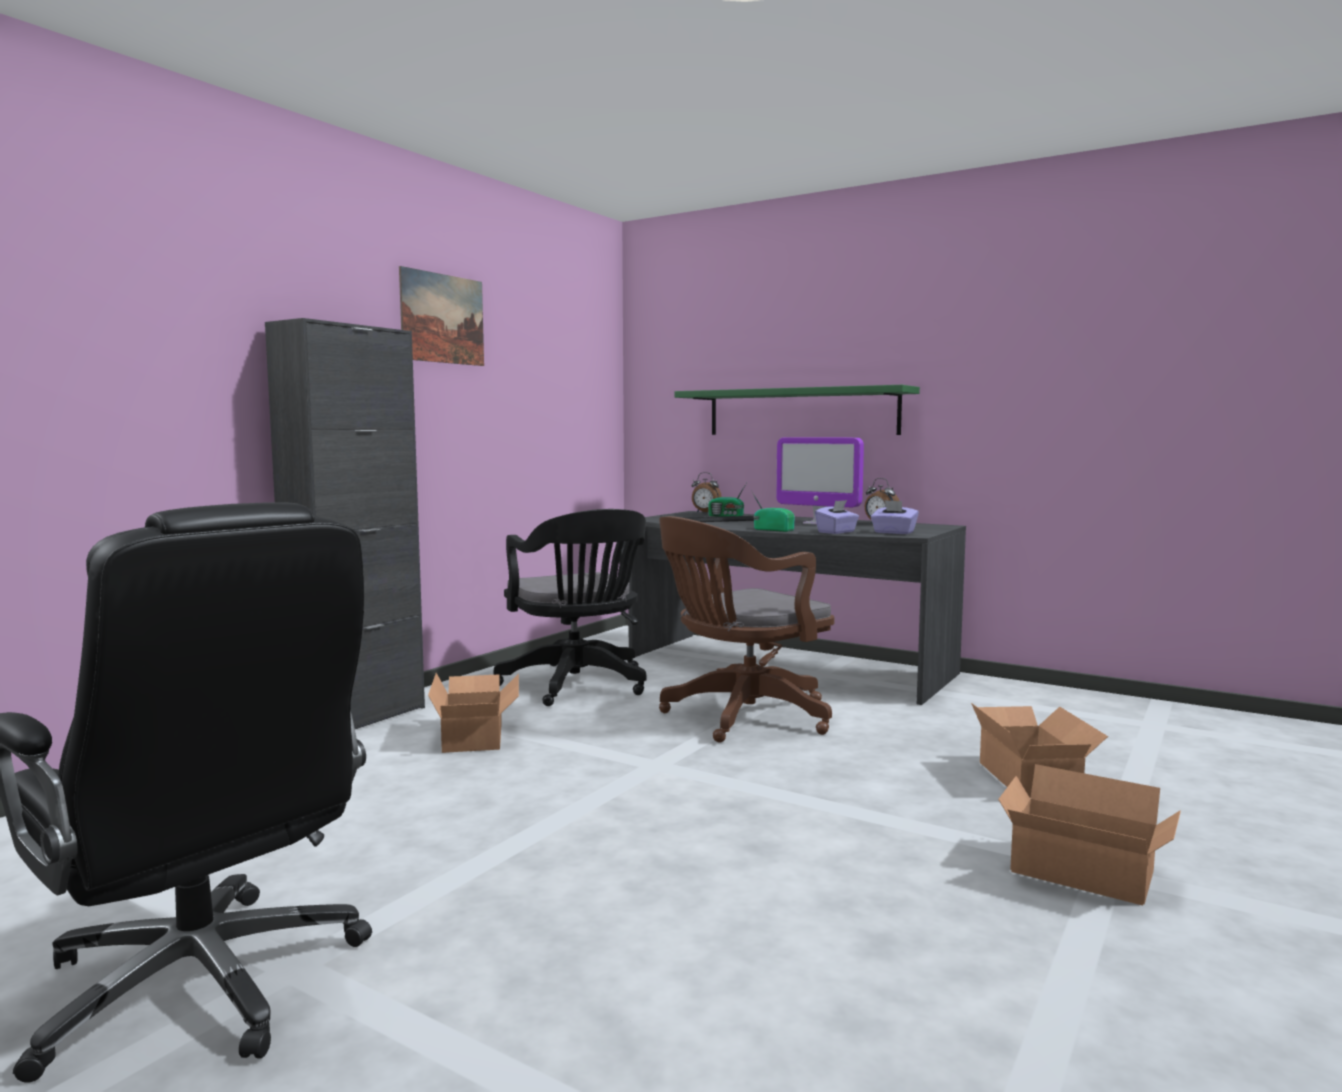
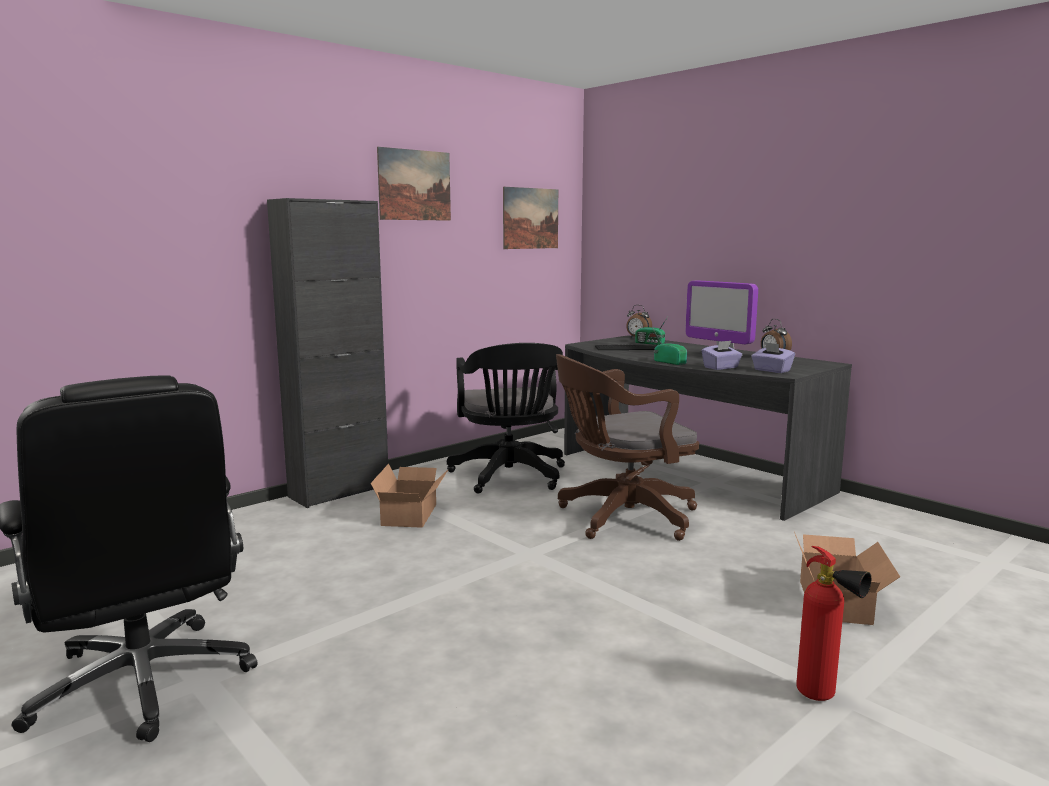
camera: 15 degrees right, 5 degrees up
green shelf [675,385,920,435] -> none
cardboard box [998,764,1181,906] -> fire extinguisher [796,546,871,701]
none -> picture [503,187,558,249]

